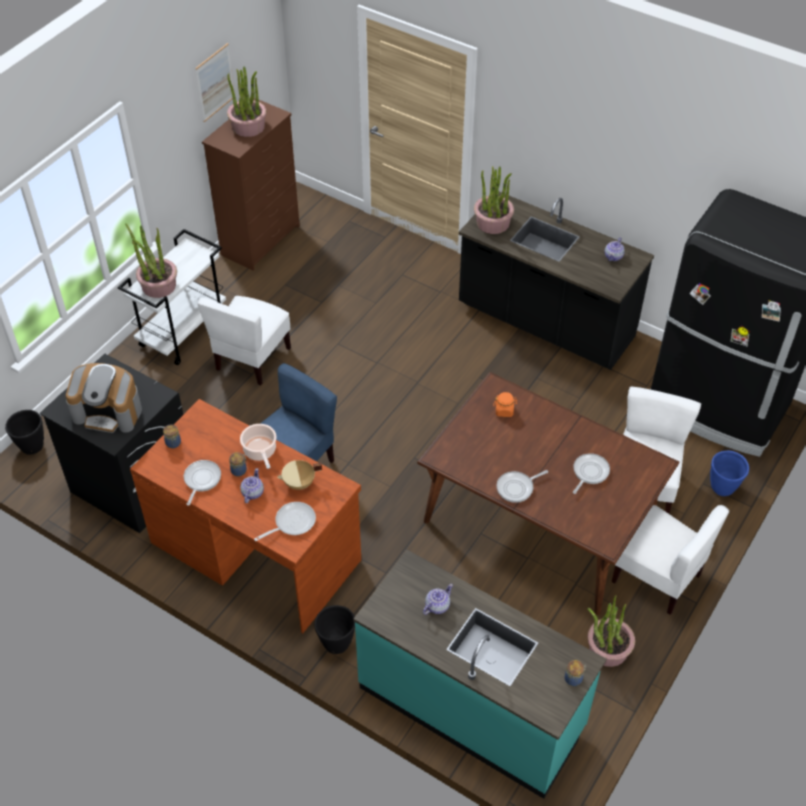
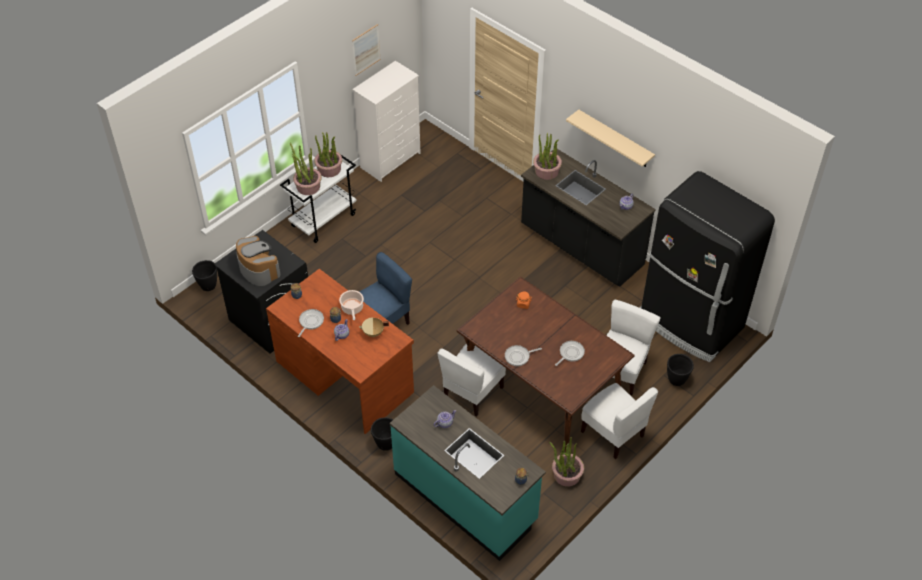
camera: 10 degrees right, 0 degrees up
coffee machine [66,363,142,433] -> coffee machine turned 150 degrees counterclockwise [236,236,280,286]
white chair [197,296,291,385] -> white chair moved to [438,344,506,416]
brown dresser [202,98,300,271] -> white dresser [352,61,421,182]
potted plant [227,67,266,137] -> potted plant moved to [314,132,342,177]
frying pan [254,502,316,541] -> none
blue planter [710,450,749,496] -> black planter [667,354,694,386]
none -> beige shelf [566,110,655,167]

